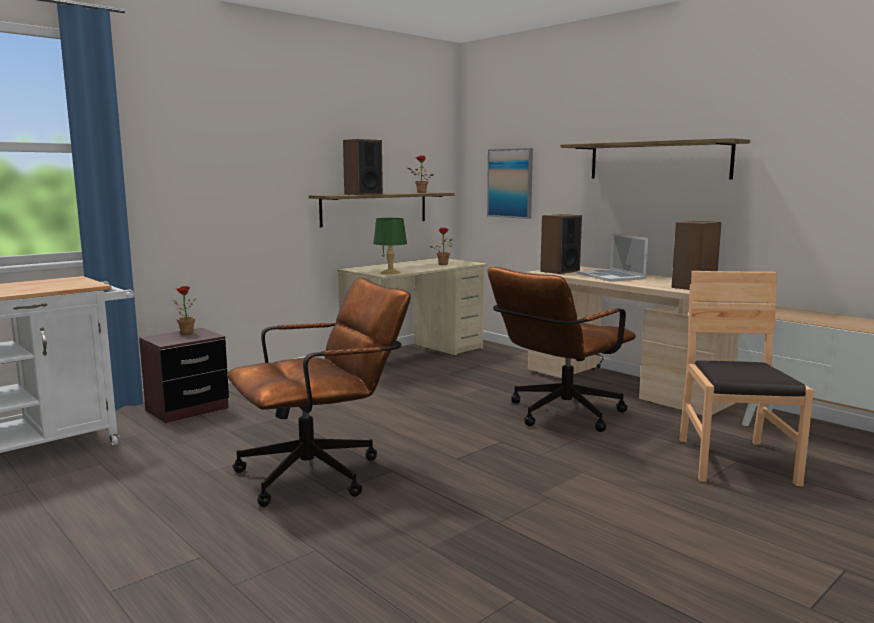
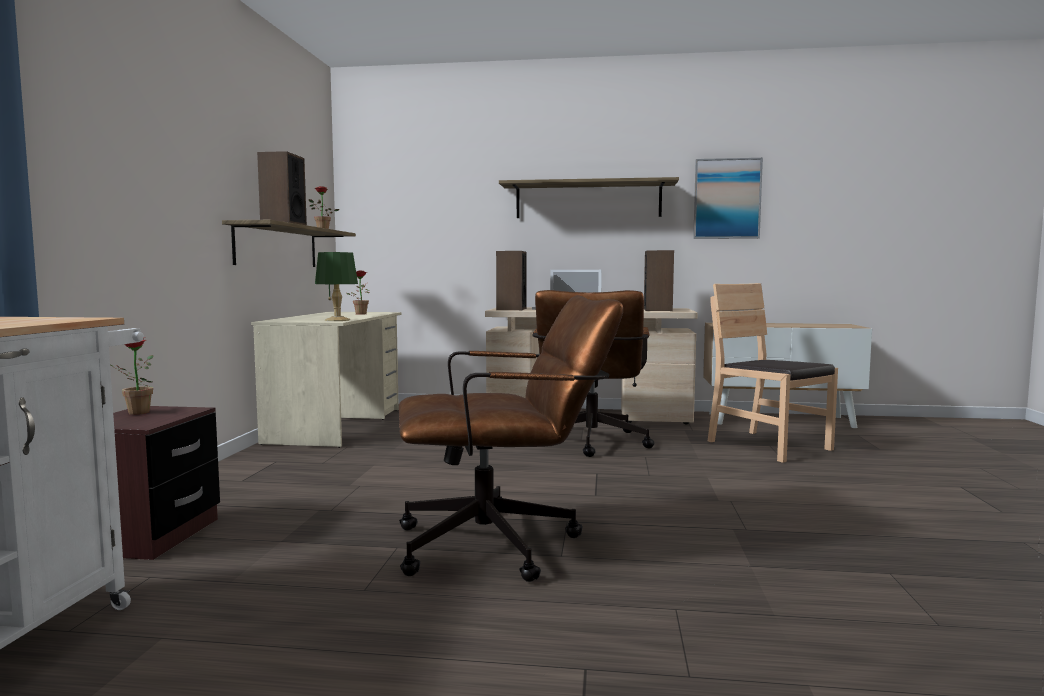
camera: 40 degrees left, 5 degrees down
brown office chair [227,277,411,507] -> brown office chair turned 60 degrees clockwise [399,295,623,582]
picture [487,148,533,219] -> picture moved to [693,158,763,239]

